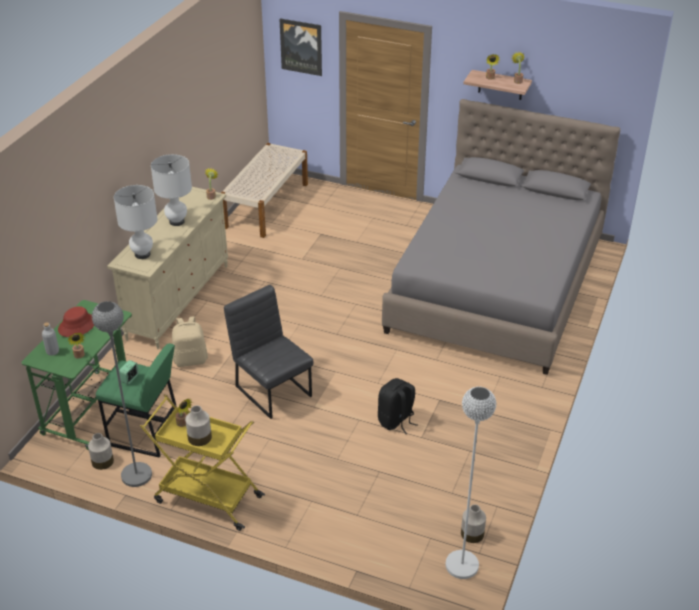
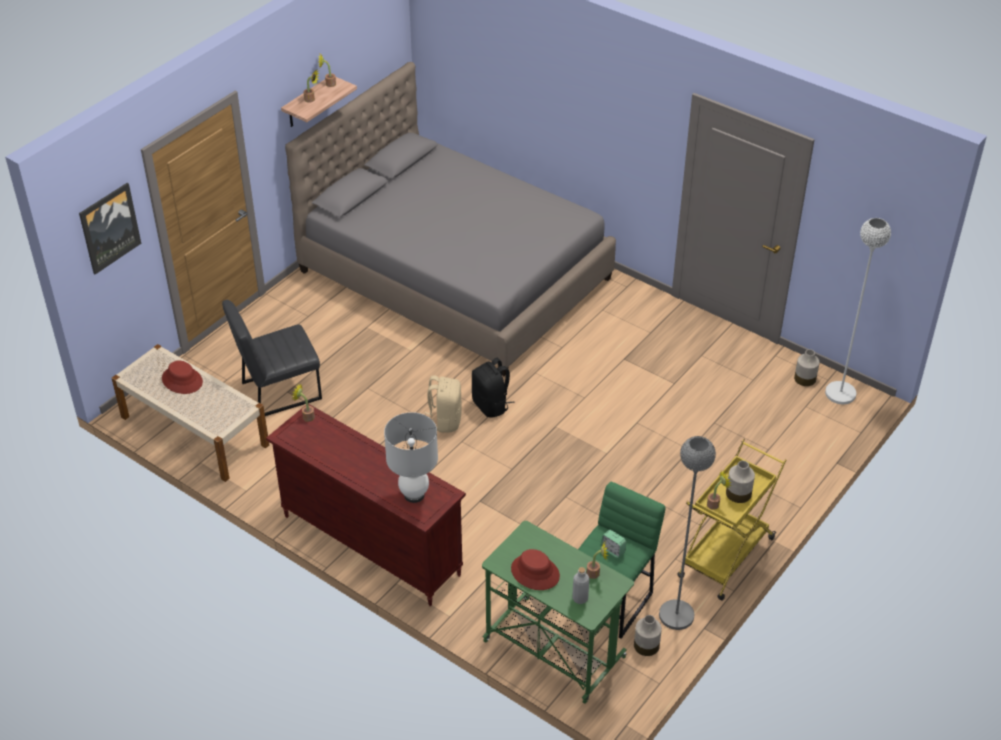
camera: 75 degrees left, 5 degrees up
beige dresser [107,187,228,349] -> red dresser [266,404,466,606]
white table lamp [151,154,192,226] -> none
beige backpack [172,316,208,367] -> beige backpack moved to [424,375,462,433]
grey chair [224,285,314,419] -> grey chair moved to [222,300,322,416]
black backpack [378,378,418,434] -> black backpack moved to [472,358,515,417]
none -> red hat [162,361,203,394]

